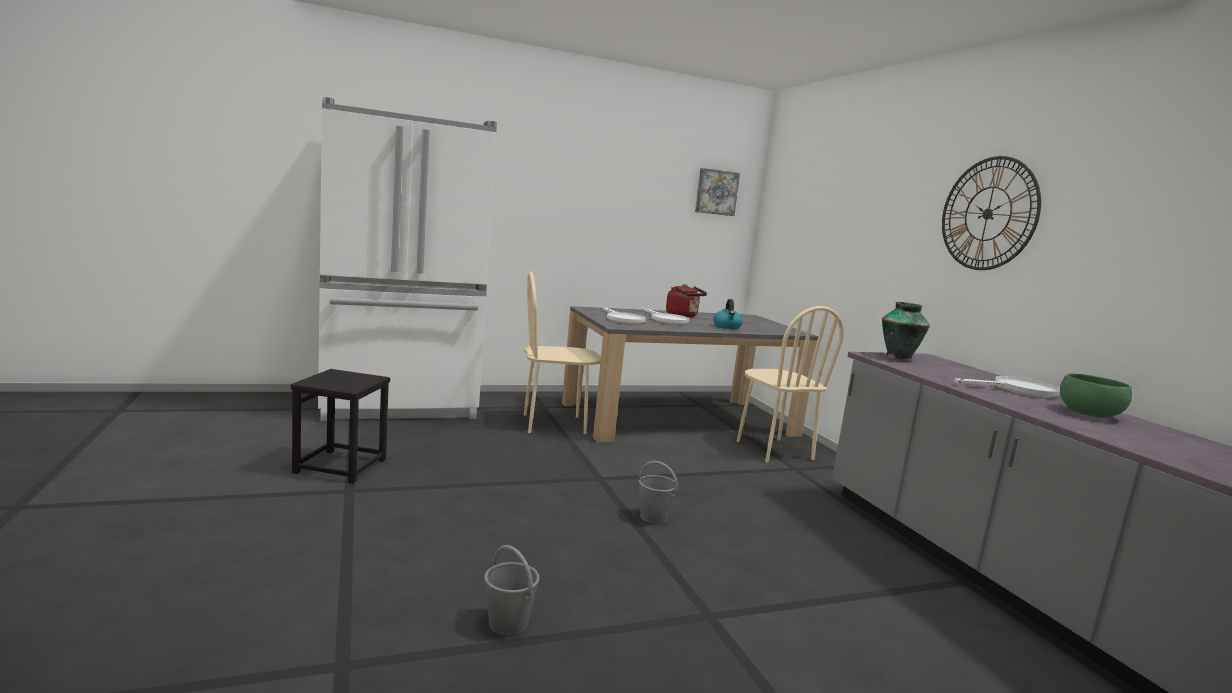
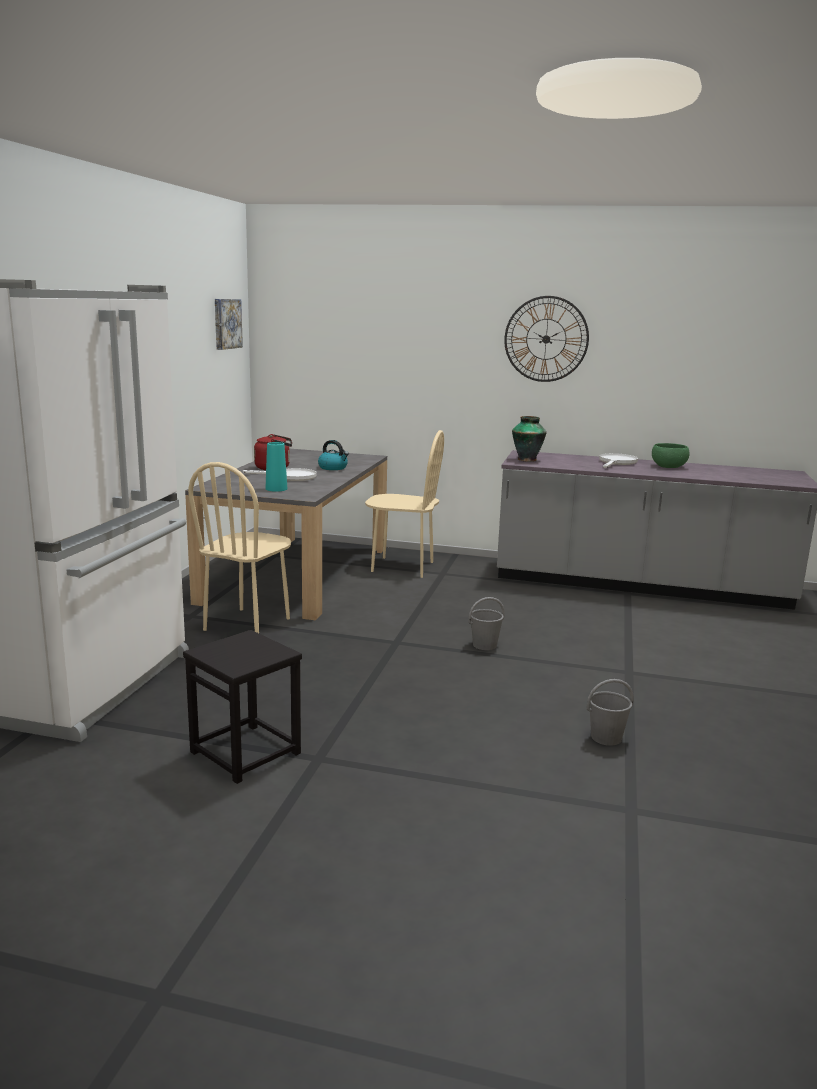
camera: 55 degrees left, 5 degrees up
white frying pan [602,307,646,324] -> turquoise vase [265,442,287,492]

